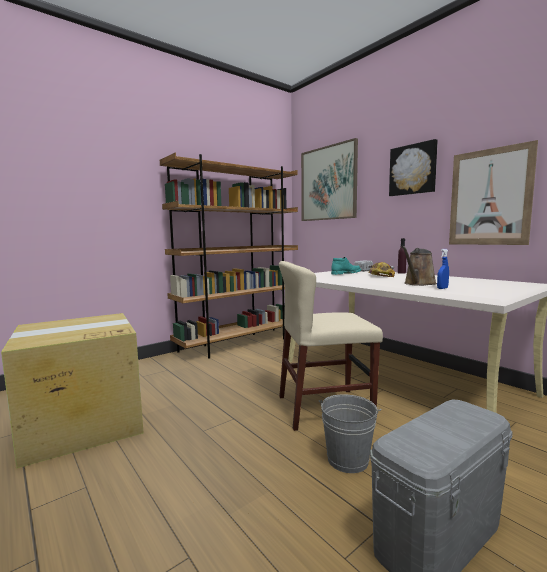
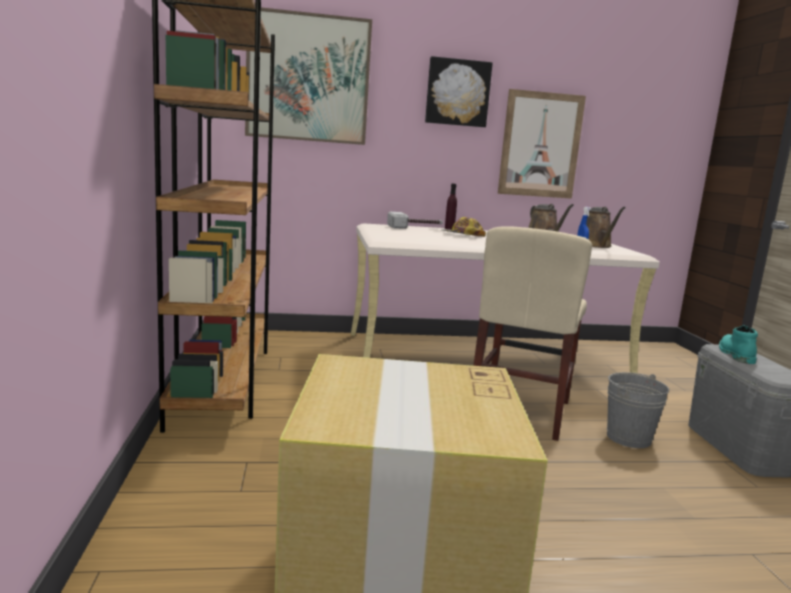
camera: 60 degrees left, 5 degrees up
turquoise boot [331,257,361,275] -> turquoise boot moved to [719,325,758,364]
none -> brown watering can [586,207,626,248]

